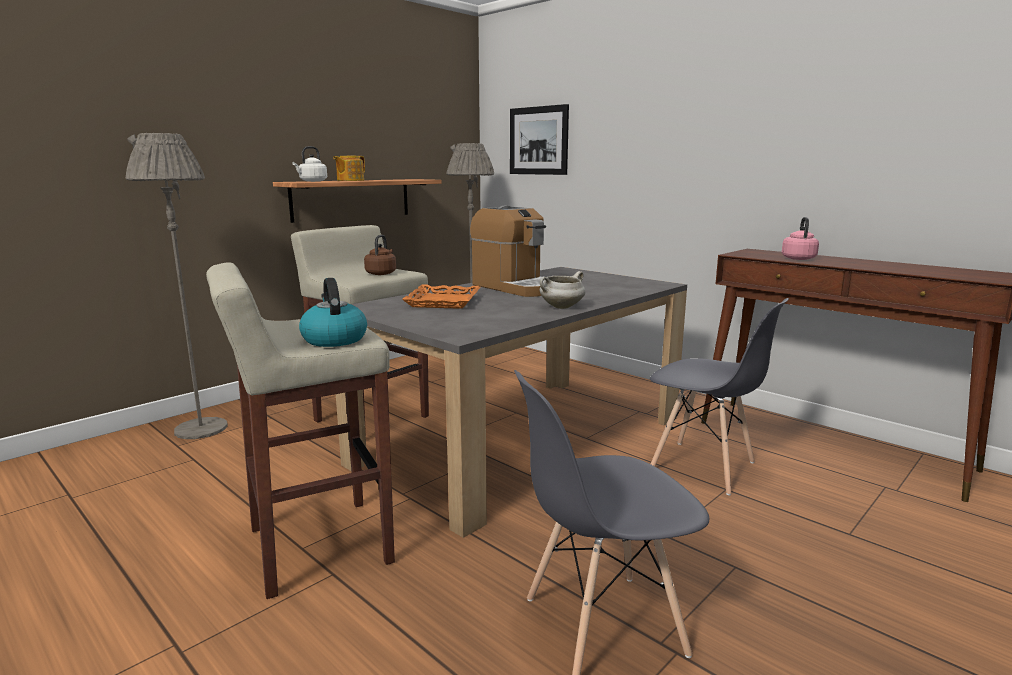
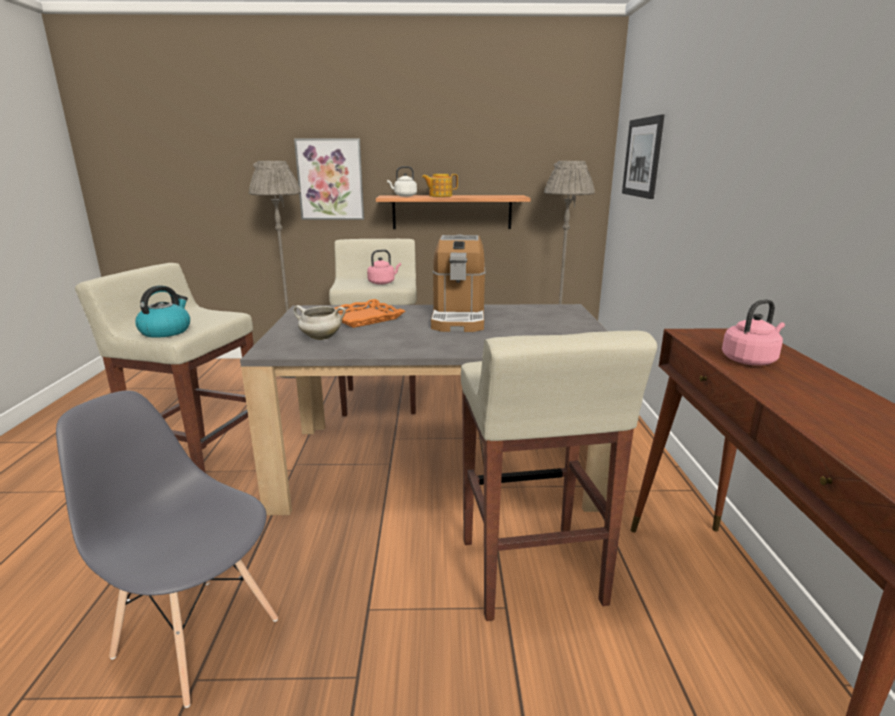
camera: 45 degrees right, 5 degrees up
brown kettle [364,235,396,275] -> pink kettle [367,250,401,285]
white cooking pot [540,271,586,309] -> white cooking pot moved to [293,305,346,340]
grey chair [650,298,789,495] -> beige stool [461,330,657,621]
none -> picture [294,139,364,220]

